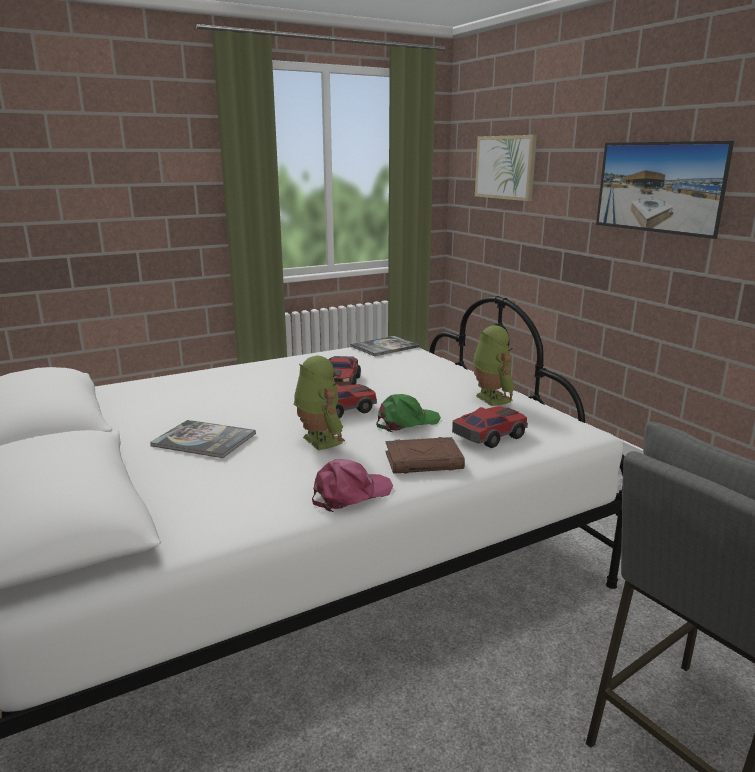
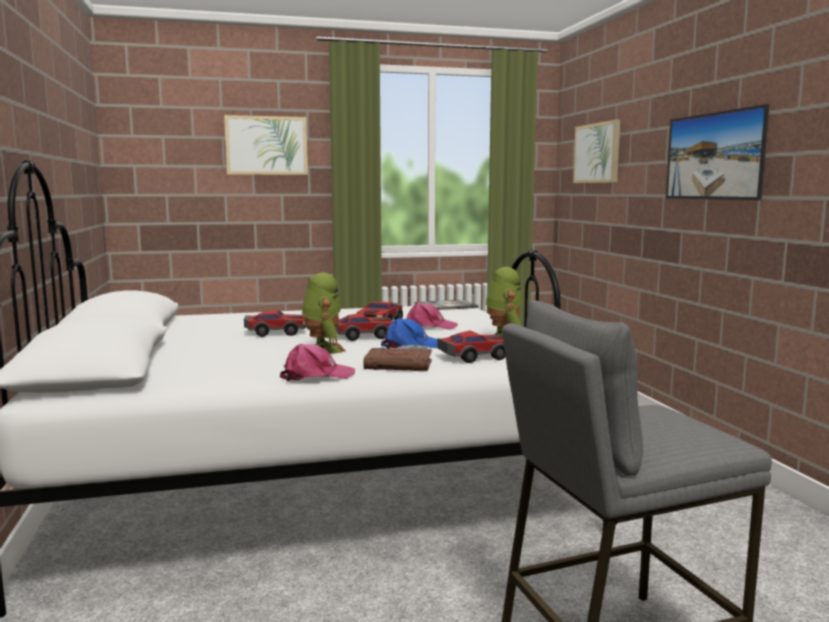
camera: 15 degrees right, 10 degrees down
book [150,420,256,458] -> none
green cap [376,394,441,432] -> blue cap [381,318,438,348]
none -> picture [224,115,308,175]
none -> toy car [244,310,307,337]
none -> pink cap [406,303,458,330]

